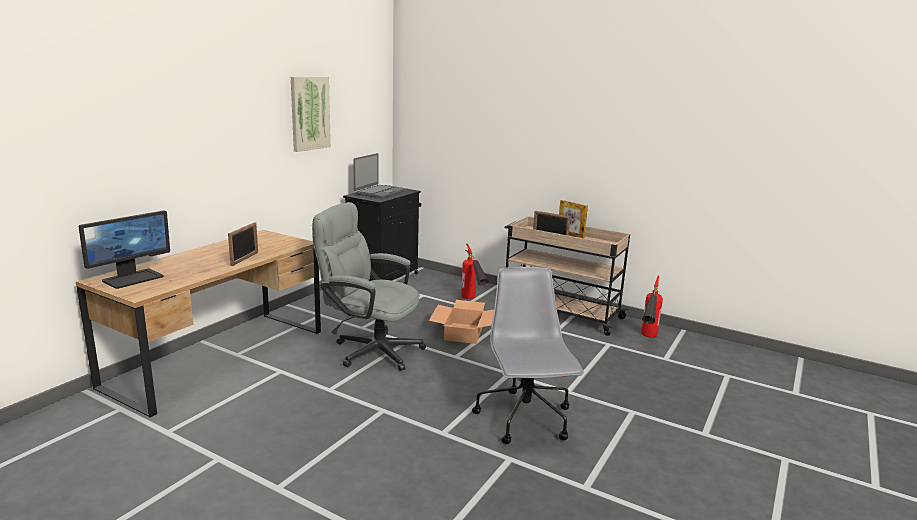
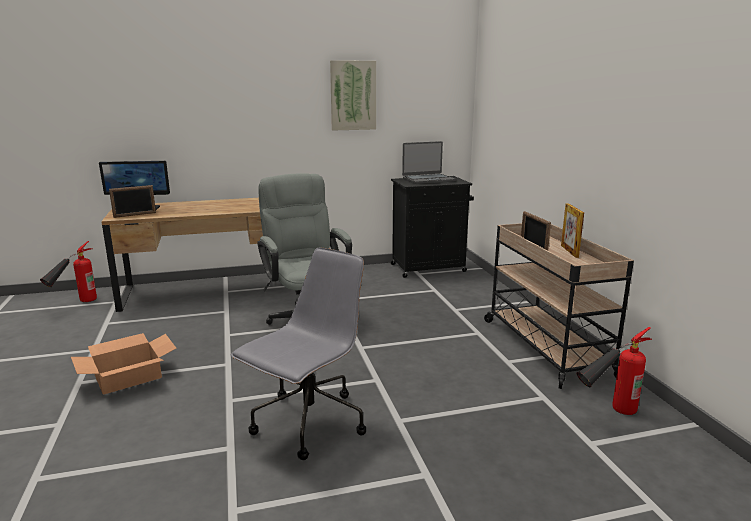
camera: 45 degrees right, 0 degrees up
picture frame [228,222,258,266] -> picture frame moved to [109,185,156,218]
cardboard box [429,300,494,344] -> cardboard box moved to [71,333,176,395]
fire extinguisher [461,244,489,299] -> fire extinguisher moved to [40,241,97,302]

